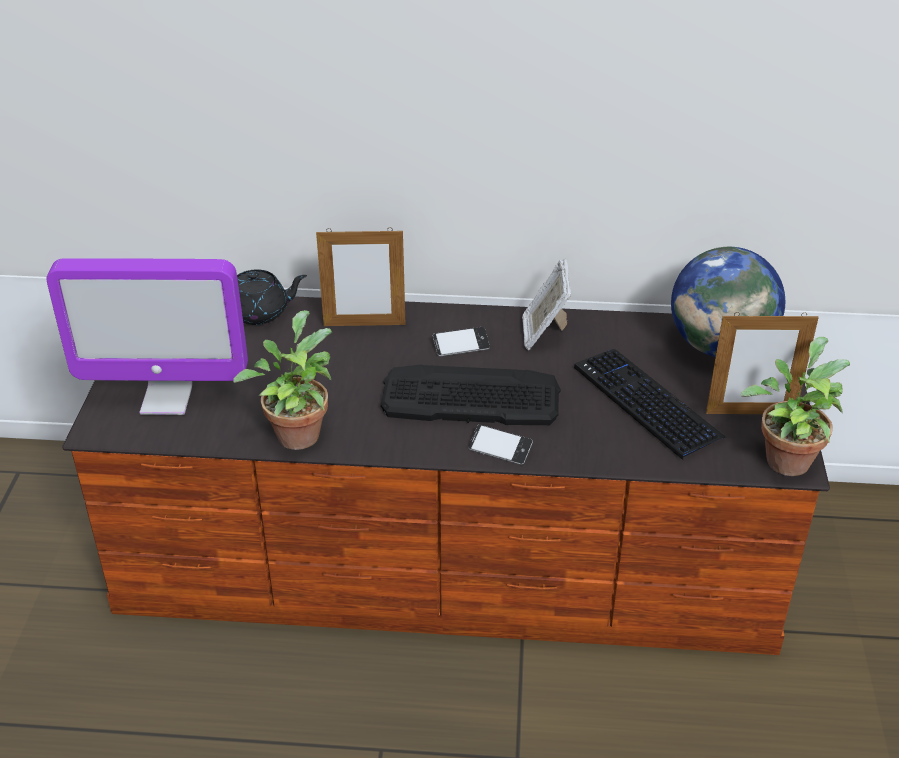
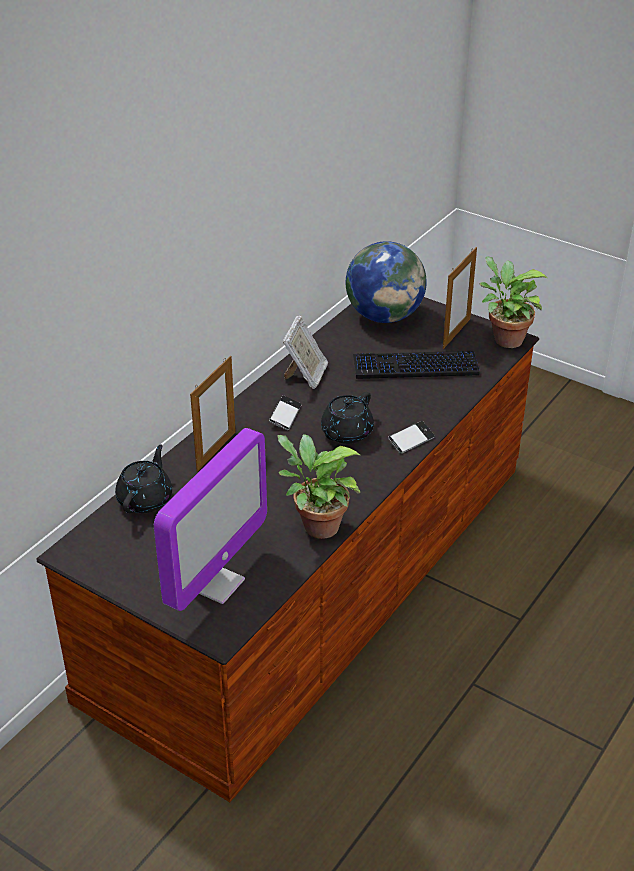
camera: 60 degrees left, 0 degrees up
keyboard [381,365,561,425] -> black teapot [321,392,374,444]
picture frame [522,259,571,350] -> picture frame turned 105 degrees counterclockwise [283,315,328,389]

